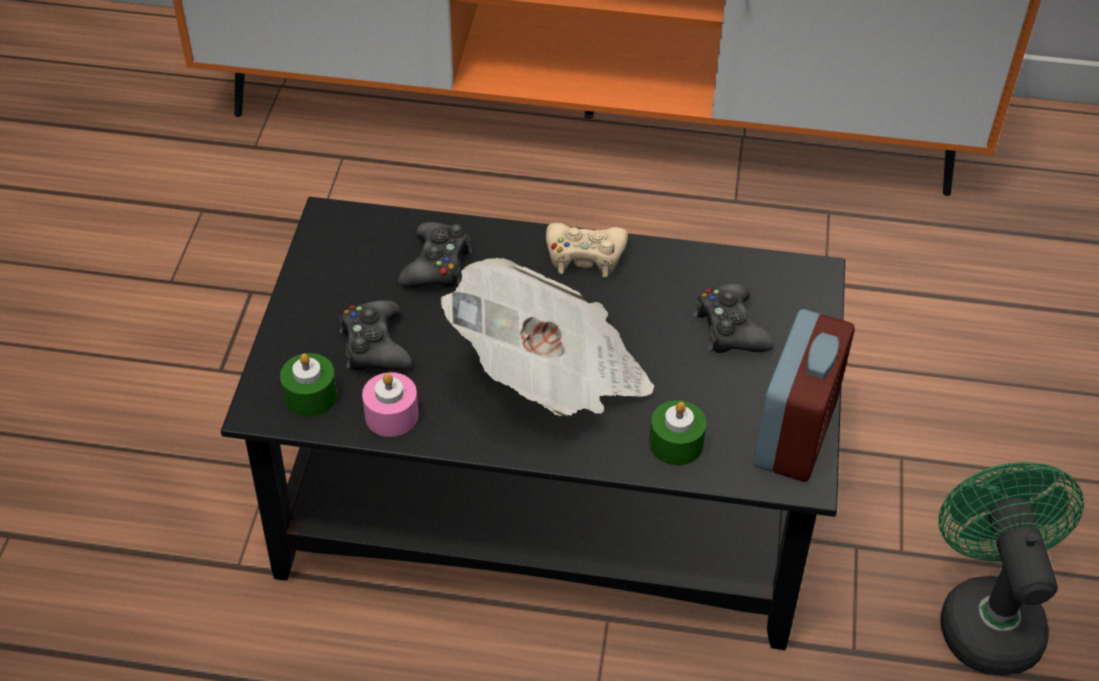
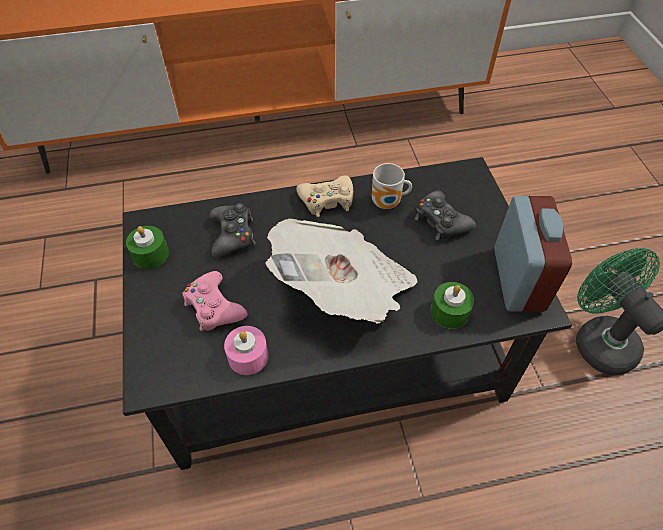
camera: 20 degrees left, 5 degrees up
green candle [280,353,337,417] -> green candle moved to [126,226,169,269]
black game controller [340,300,412,371] -> pink game controller [182,271,248,331]
none -> mug [372,163,412,209]

